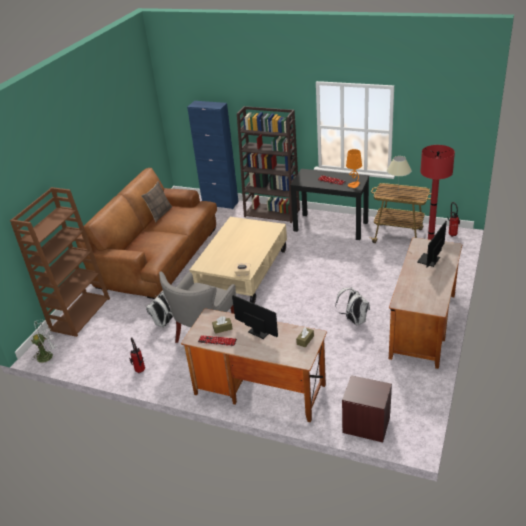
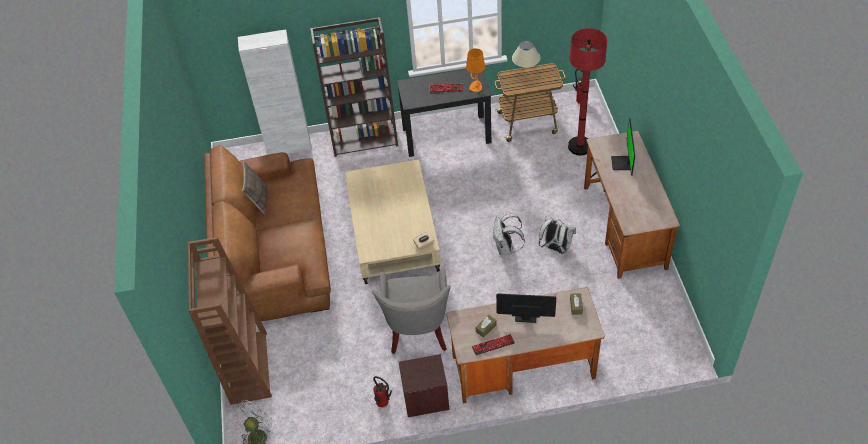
camera: 30 degrees left, 15 degrees up
white backpack [146,290,173,327] -> white backpack moved to [493,213,525,255]
blue cabinet [187,101,239,209] -> white cabinet [238,29,312,155]
brown nightstand [342,375,392,442] -> brown nightstand moved to [399,354,450,417]

